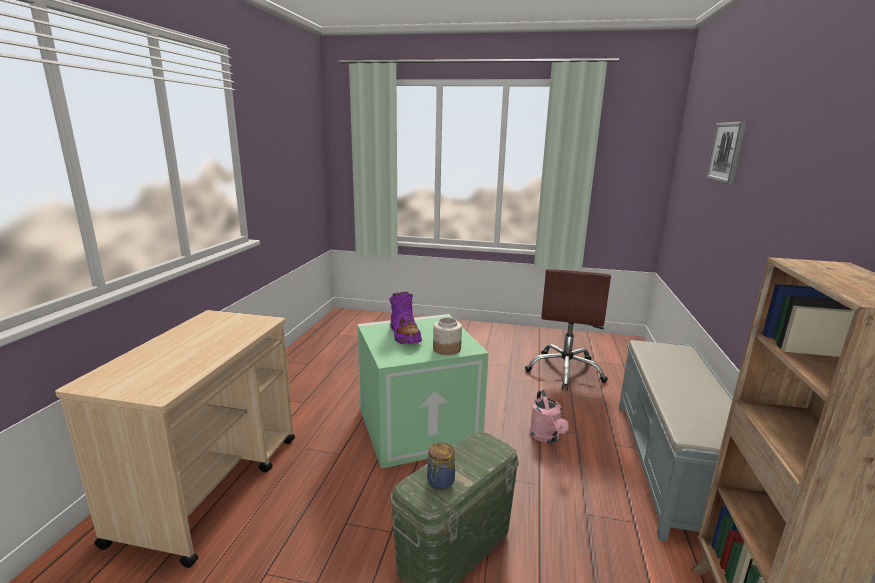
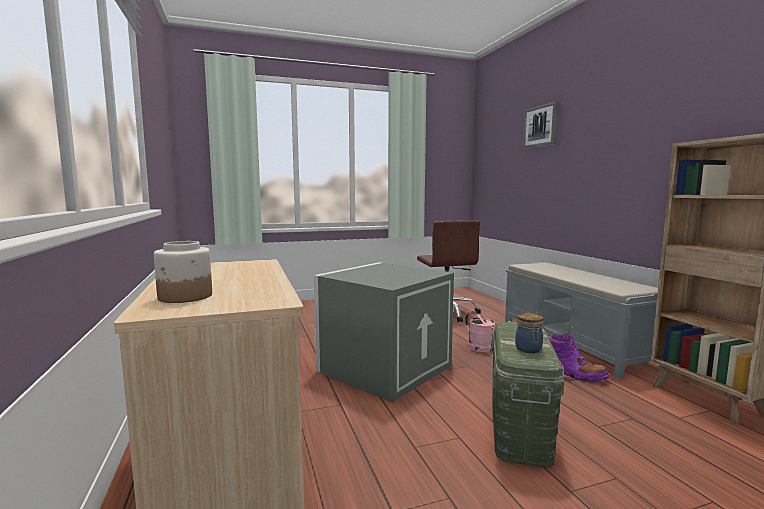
camera: 30 degrees left, 10 degrees down
green storage box [357,314,489,469] -> grey storage box [314,262,454,402]
purple boot [389,292,422,344] -> purple boot moved to [549,333,610,383]
jar [433,317,462,355] -> jar moved to [154,241,212,303]

